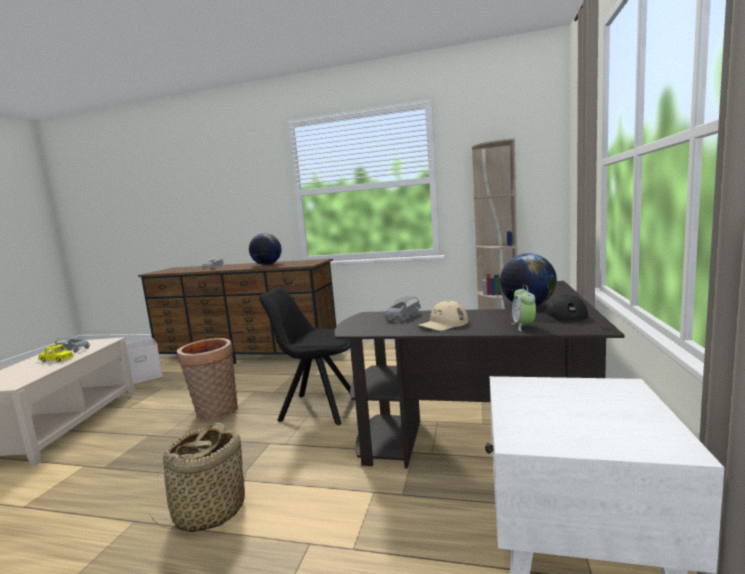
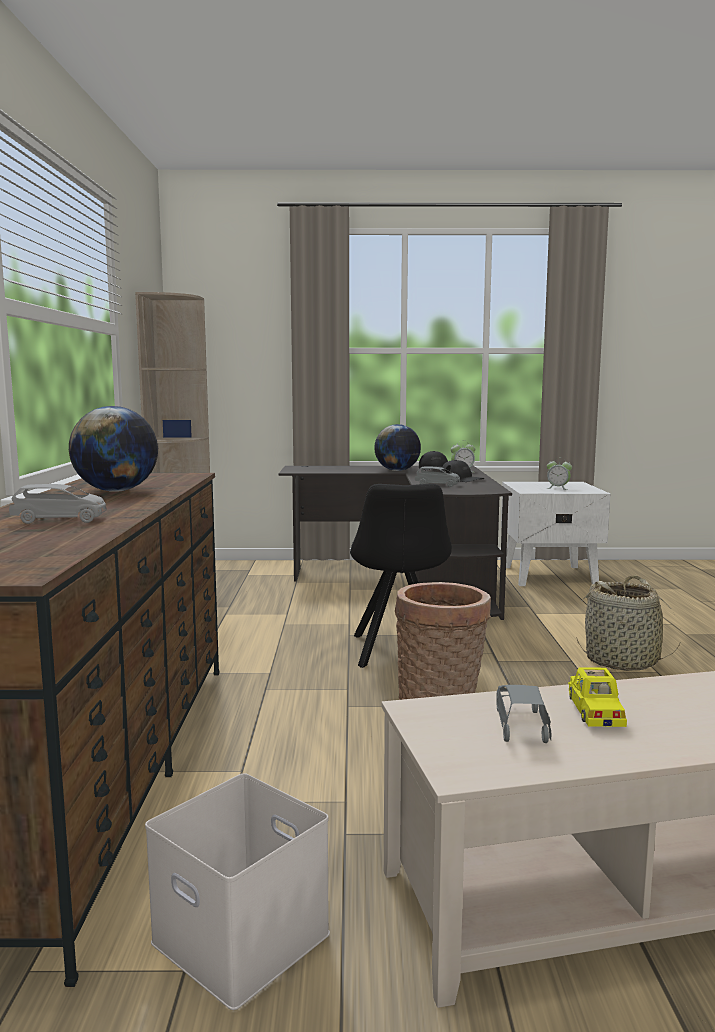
camera: 105 degrees left, 0 degrees up
beige cap [419,301,468,331] -> black cap [440,460,484,482]
none -> alarm clock [546,458,572,490]

